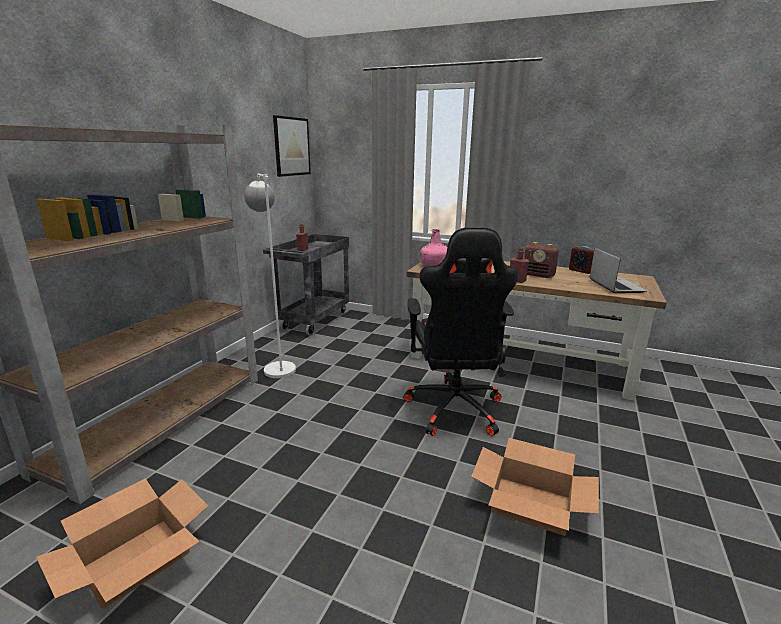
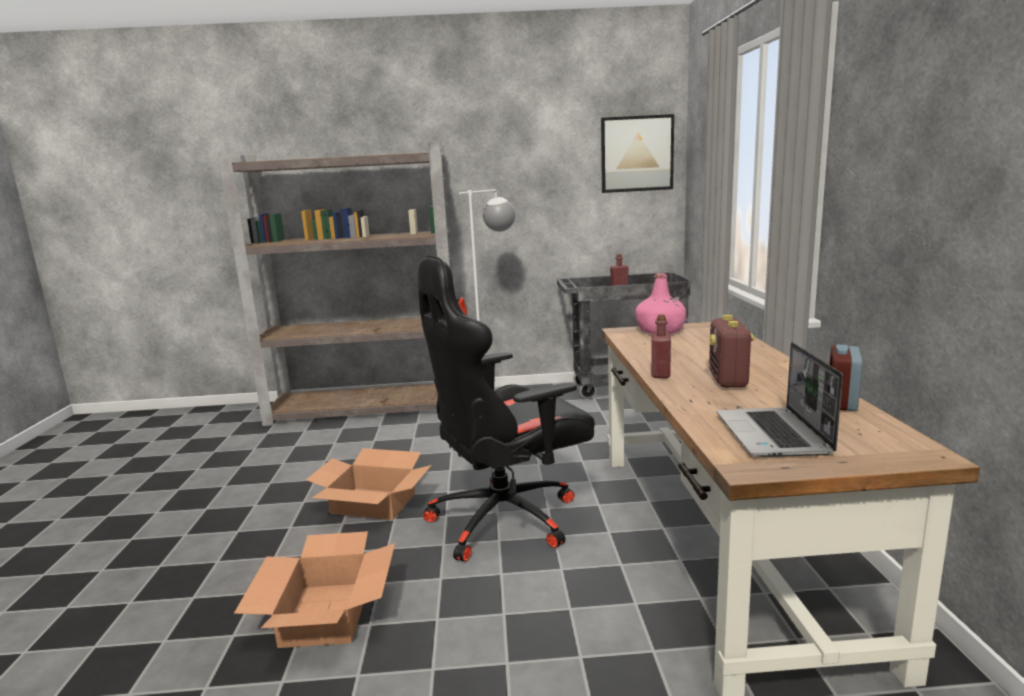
camera: 65 degrees right, 5 degrees down
cardboard box [36,478,208,610] -> cardboard box moved to [306,448,432,520]
laptop [590,247,647,293] -> laptop turned 120 degrees clockwise [717,342,843,457]

